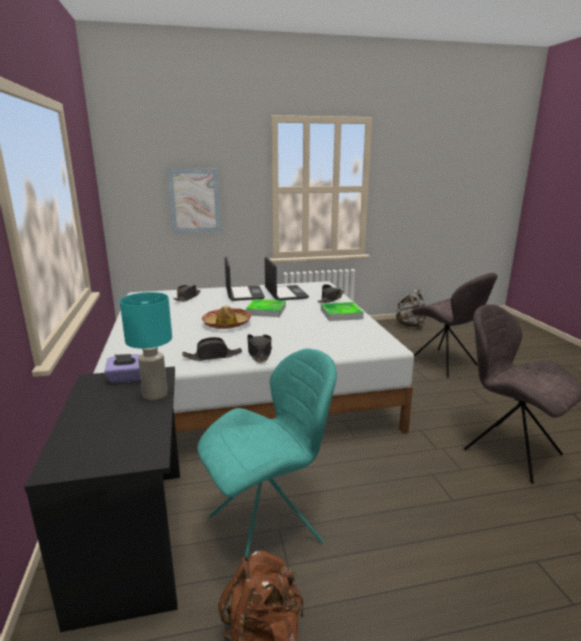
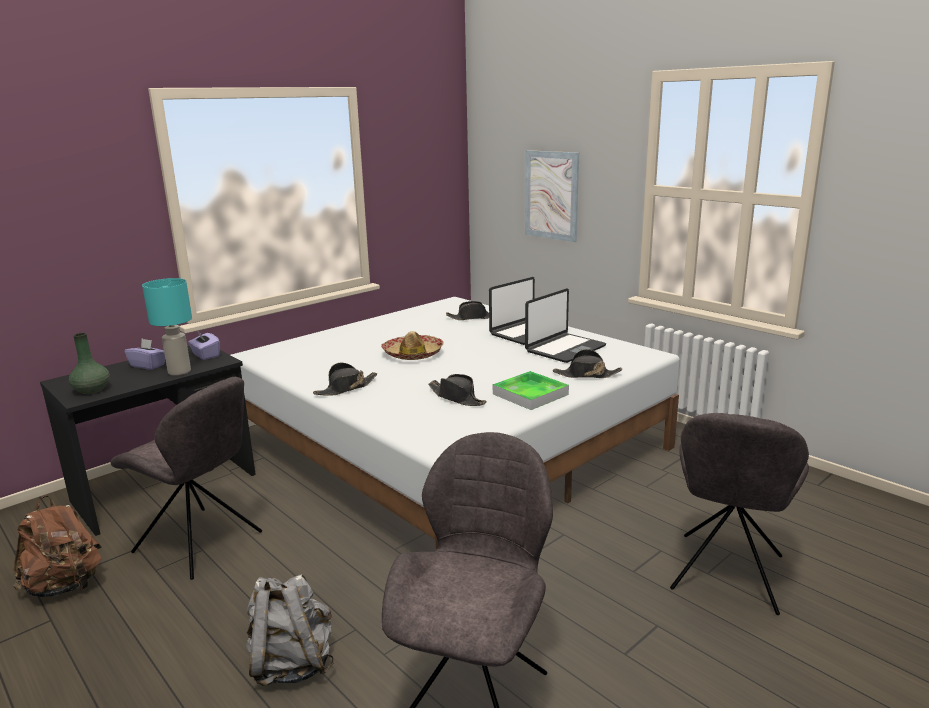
camera: 60 degrees right, 0 degrees up
black hat [182,337,242,361] -> black hat moved to [429,374,487,406]
turquoise chair [197,349,337,560] -> grey chair [111,377,262,580]
tray [246,299,286,317] -> none
grey backpack [395,290,426,329] -> grey backpack moved to [246,574,334,686]
none -> green vase [69,333,110,394]
none -> purple tissue box [124,339,165,370]

